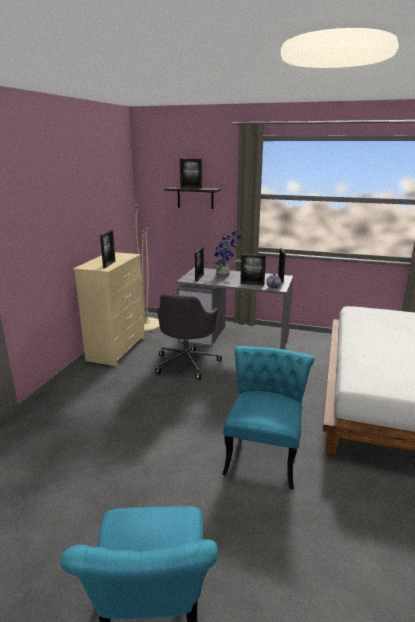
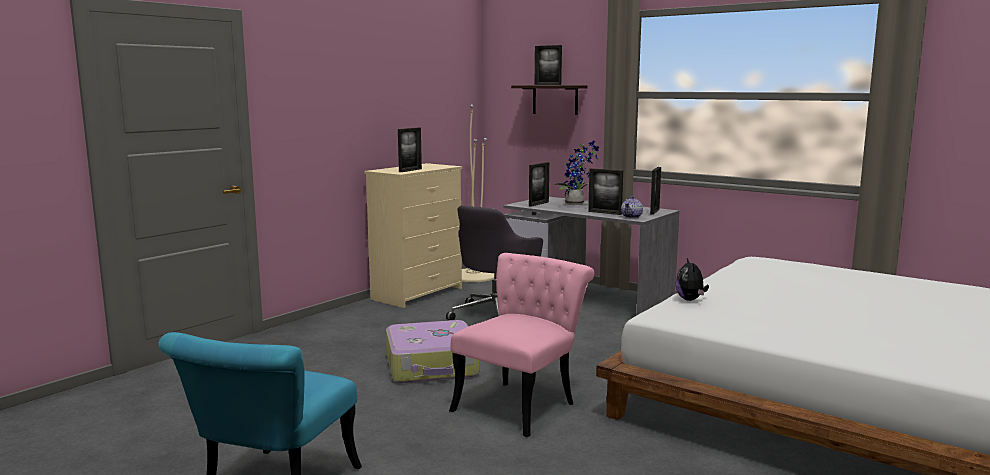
camera: 20 degrees right, 10 degrees down
turquoise chair [222,346,315,489] -> pink chair [449,253,595,437]
none -> suitcase [386,320,480,383]
none -> plush toy [676,258,709,301]

